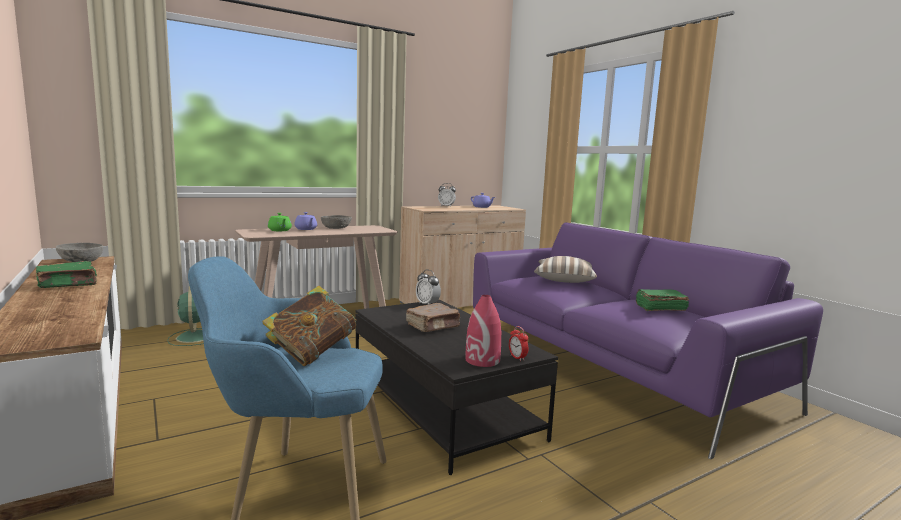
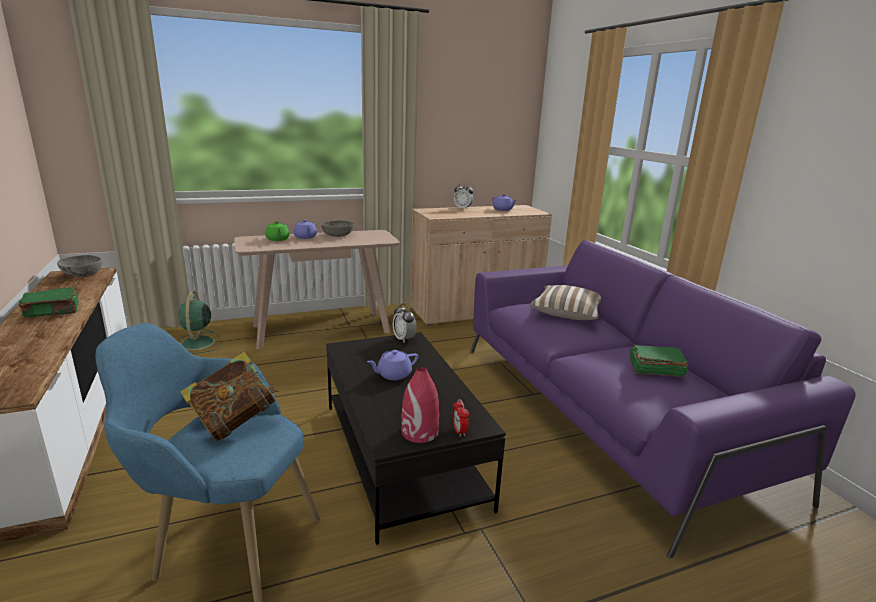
camera: 10 degrees right, 10 degrees up
brown book [406,303,460,332] -> purple teapot [367,350,418,380]

